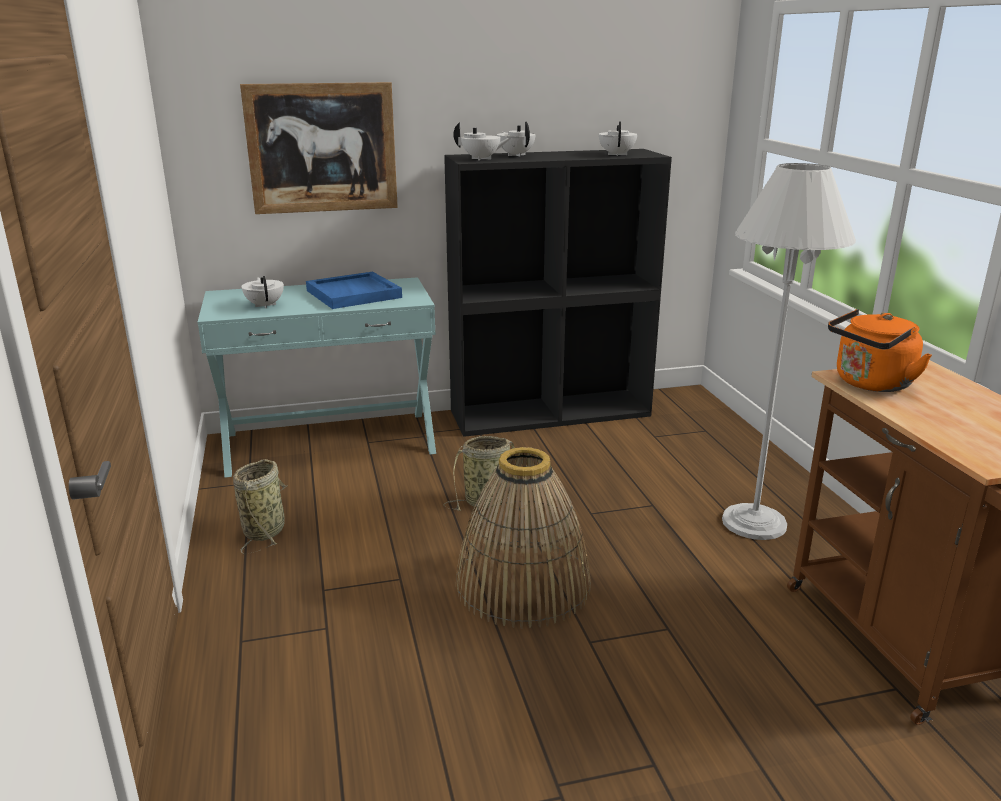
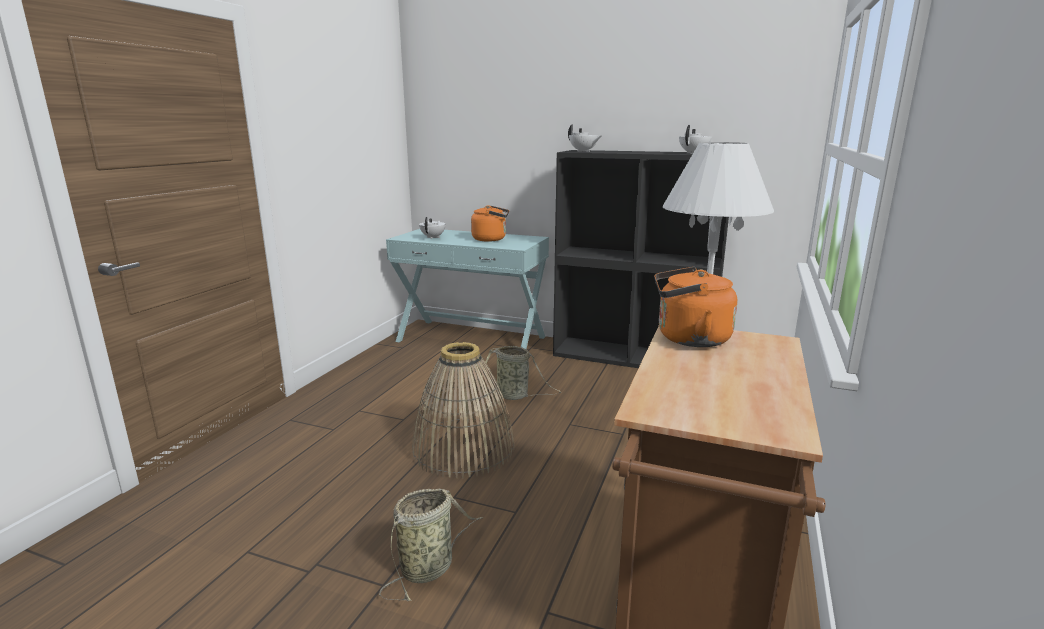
camera: 35 degrees right, 5 degrees down
basket [233,459,288,554] -> basket moved to [379,489,484,601]
picture [240,82,398,214] -> none
blue tray [306,272,402,309] -> orange kettle [471,205,509,242]
white teapot [497,122,536,157] -> none

